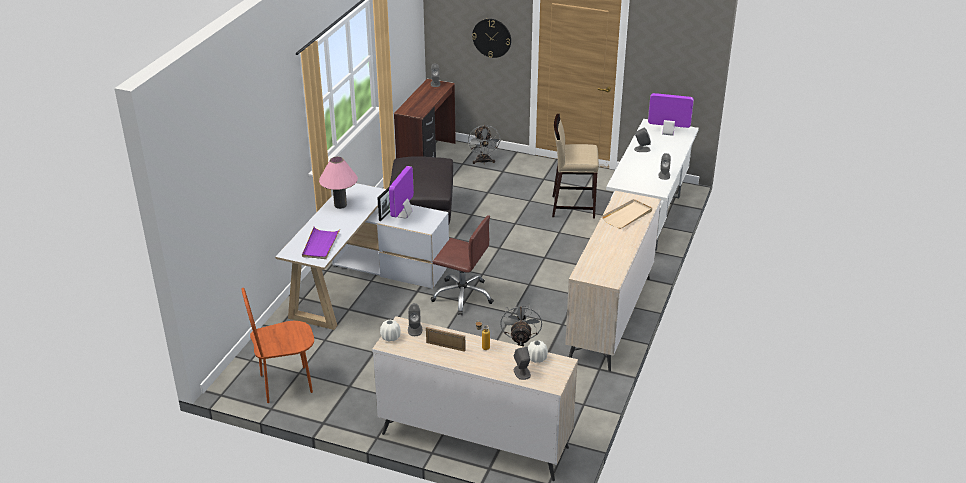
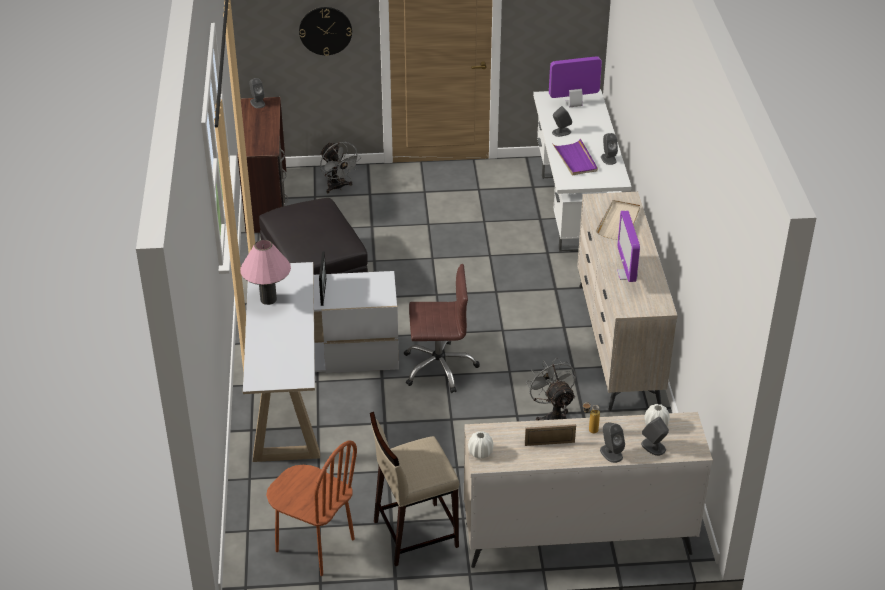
camera: 25 degrees left, 5 degrees up
brown chair [241,288,314,403] -> brown chair turned 105 degrees counterclockwise [266,440,357,576]
purple tray [302,227,340,259] -> purple tray moved to [552,138,598,176]
monitor [389,166,414,219] -> monitor moved to [617,211,640,282]
grey speaker [408,303,422,336] -> grey speaker moved to [600,422,625,463]
beige stool [552,114,599,219] -> beige stool moved to [370,412,459,566]

